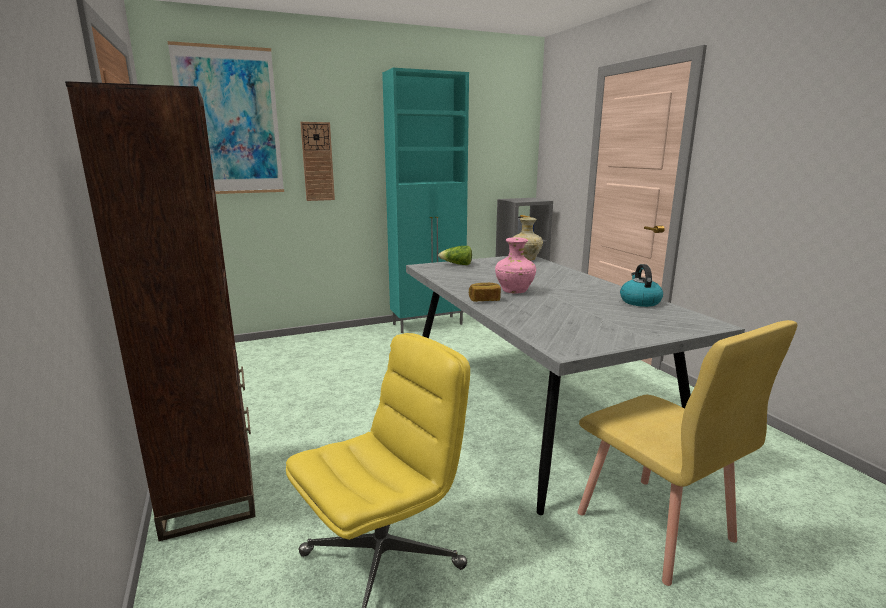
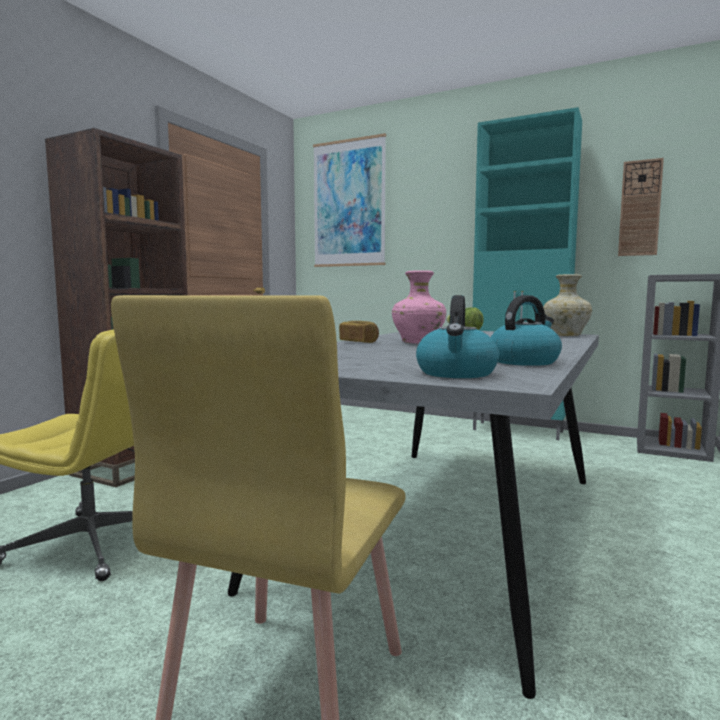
camera: 50 degrees right, 10 degrees down
wall clock [300,122,335,201] -> wall clock moved to [618,158,664,256]
none -> kettle [416,295,499,378]

